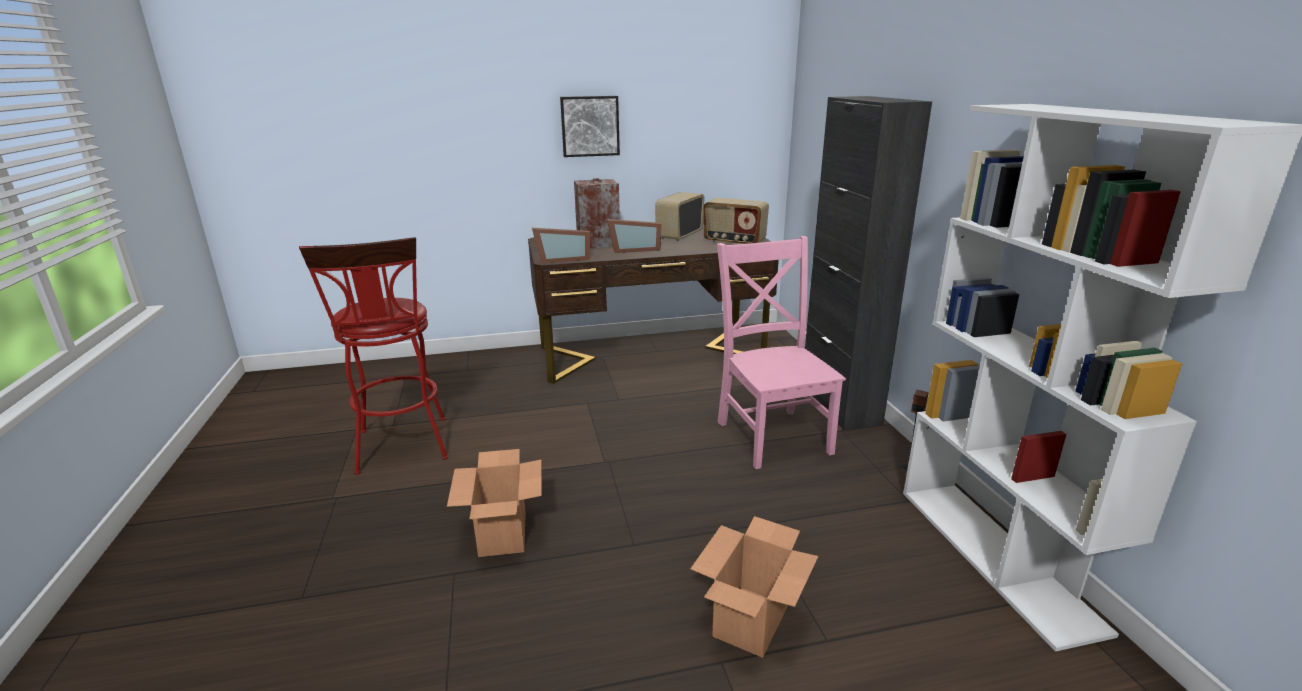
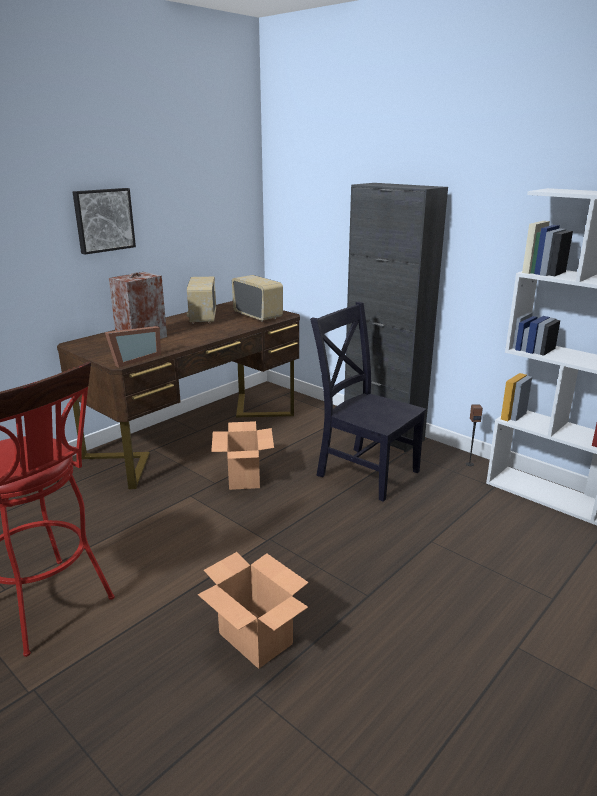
camera: 35 degrees left, 0 degrees up
picture frame [607,219,662,253] -> none
cardboard box [690,516,818,658] -> cardboard box moved to [211,421,274,490]
radio [703,198,769,244] -> radio turned 120 degrees counterclockwise [232,275,283,322]
pink chair [717,236,846,469] -> black chair [310,301,427,502]

